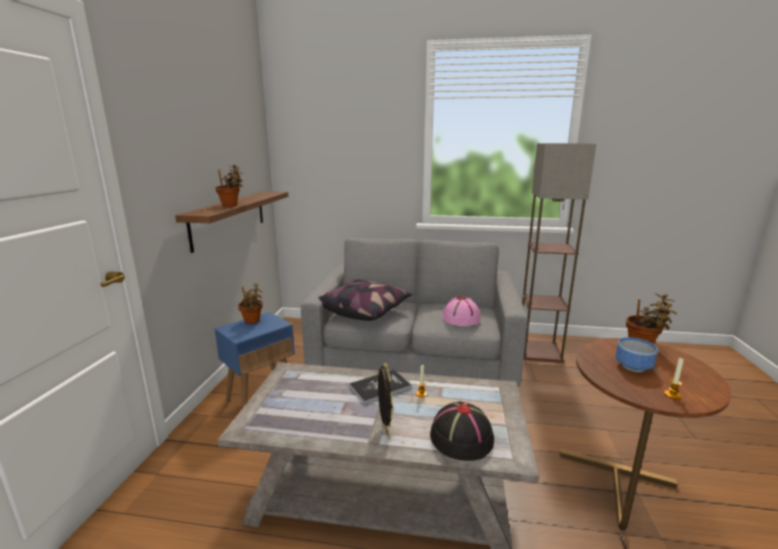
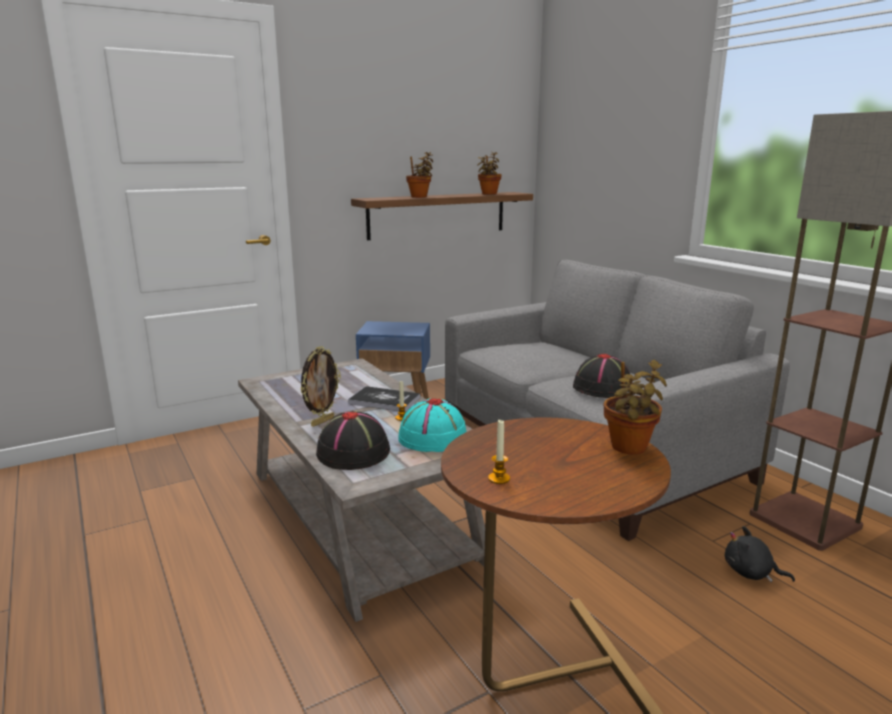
camera: 50 degrees right, 0 degrees up
potted plant [238,283,262,324] -> potted plant moved to [477,152,501,195]
pillow [318,280,413,321] -> none
pink hat [442,296,481,326] -> black hat [573,354,630,398]
bowl [615,337,658,372] -> none
none -> turquoise hat [398,399,467,452]
none -> black plush toy [725,526,795,582]

